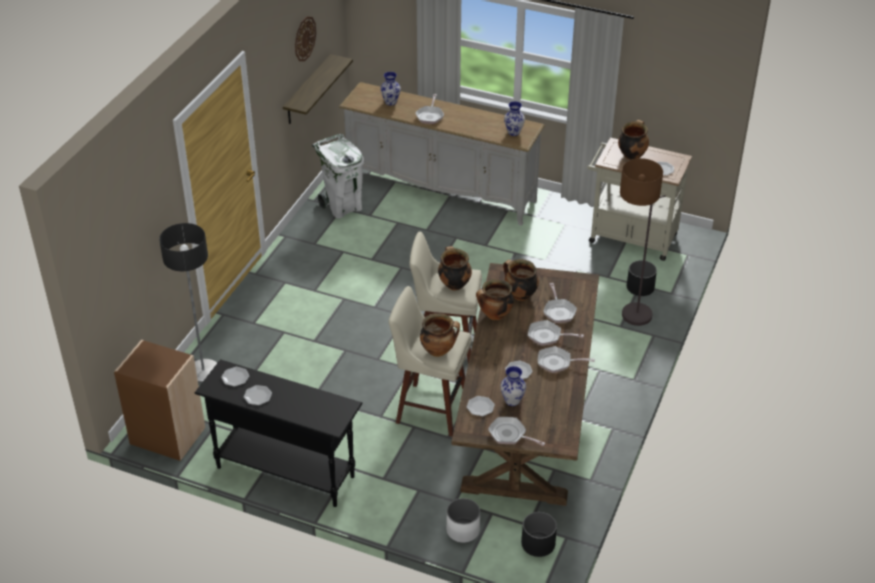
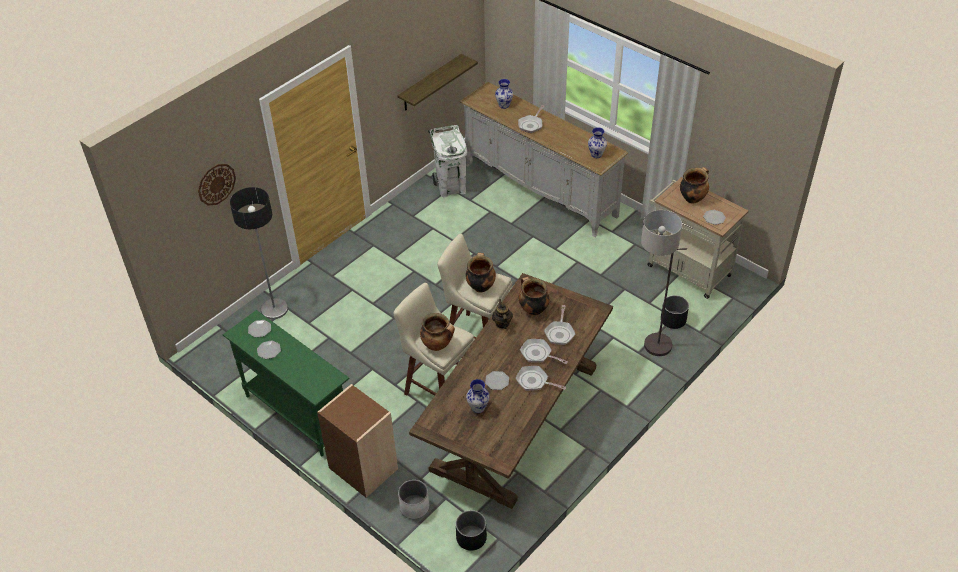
camera: 20 degrees right, 5 degrees up
brown bookcase [114,340,205,461] -> brown bookcase moved to [317,384,398,498]
black console table [195,359,363,507] -> green console table [223,310,349,456]
wall clock [295,17,316,61] -> wall clock moved to [198,164,236,206]
plate [467,396,495,416] -> none
cooking pot [476,279,514,320] -> teapot [492,299,513,329]
frying pan [488,417,545,446] -> none
brown floor lamp [620,158,666,326] -> grey floor lamp [641,210,687,356]

